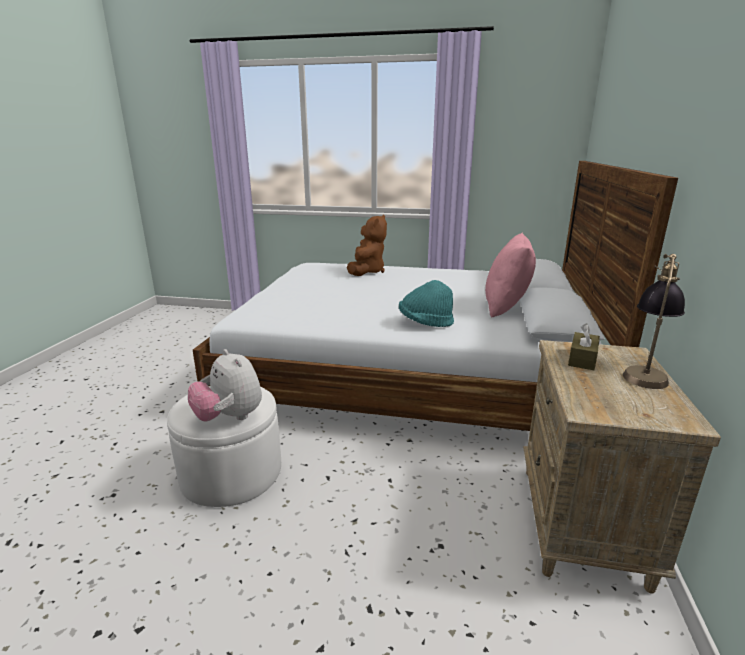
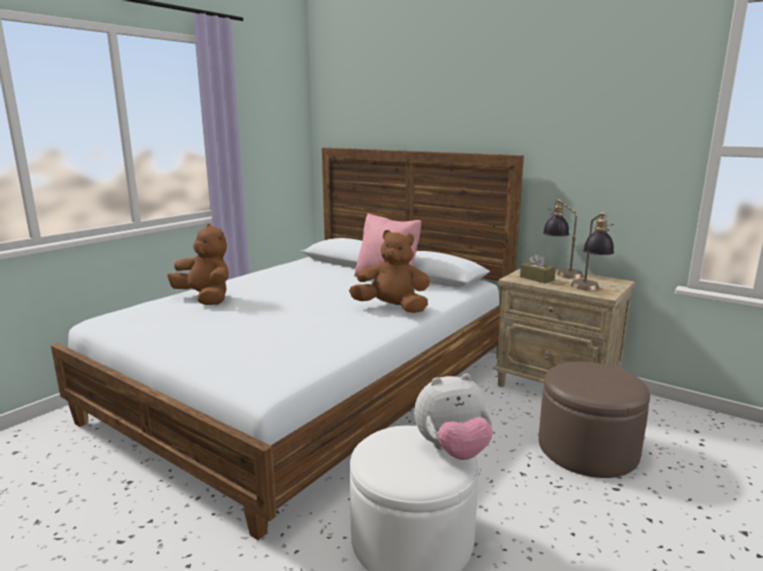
camera: 65 degrees left, 5 degrees down
turquoise hat [399,280,454,327] -> brown plush toy [349,230,430,313]
none -> brown ottoman [539,362,650,478]
none -> table lamp [571,212,614,290]

